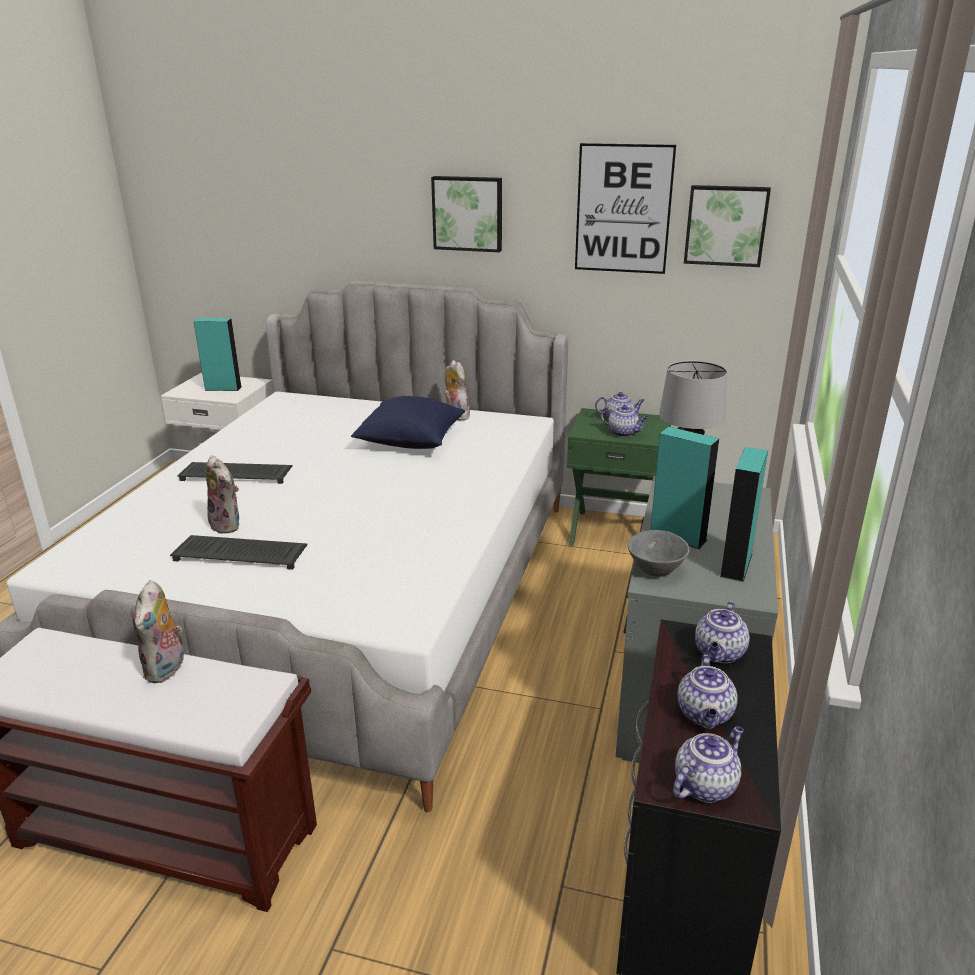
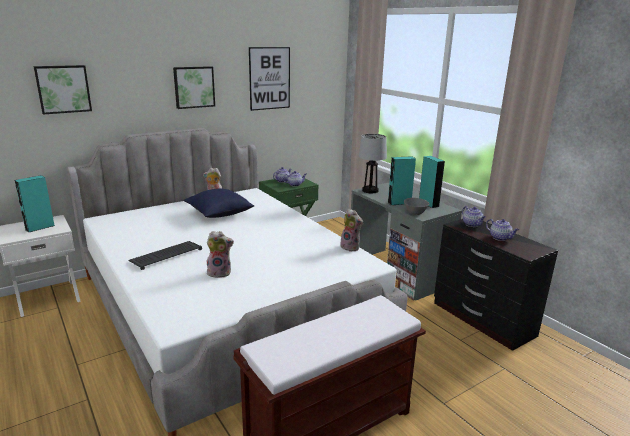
camera: 50 degrees left, 5 degrees down
plush toy [133,580,184,683] -> plush toy moved to [340,208,363,252]
keyboard [170,535,308,570] -> none
teapot [673,726,744,803] -> none
picture [684,185,771,267] -> picture moved to [34,65,92,115]

